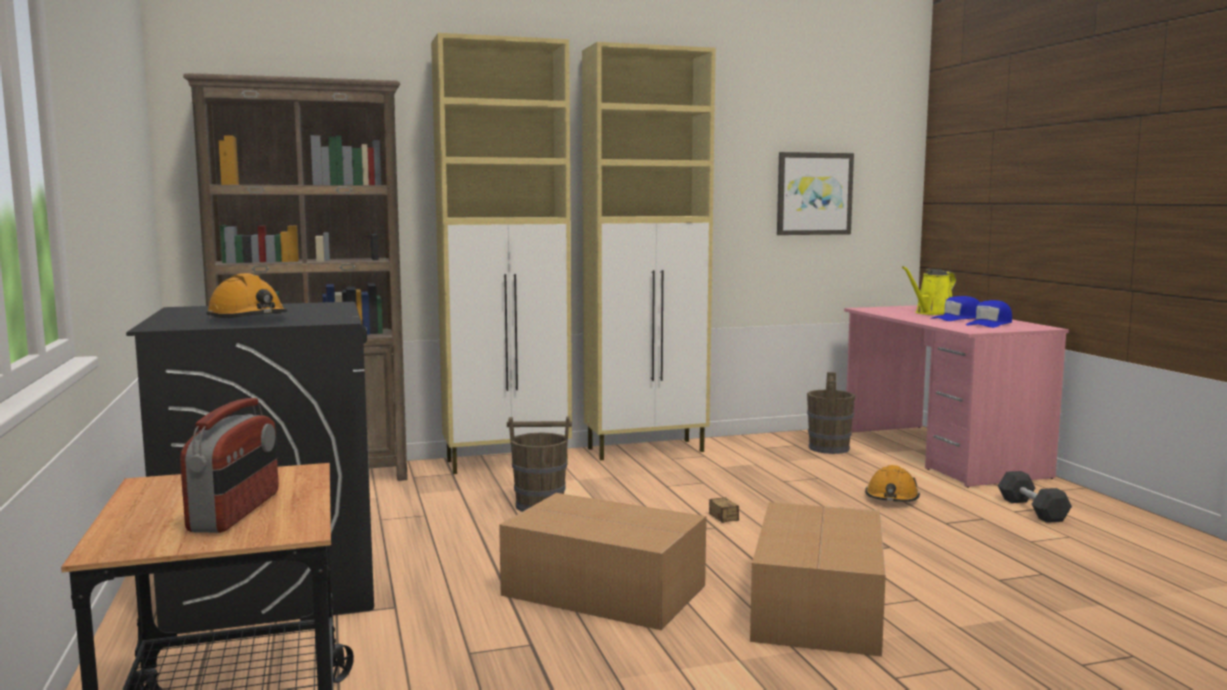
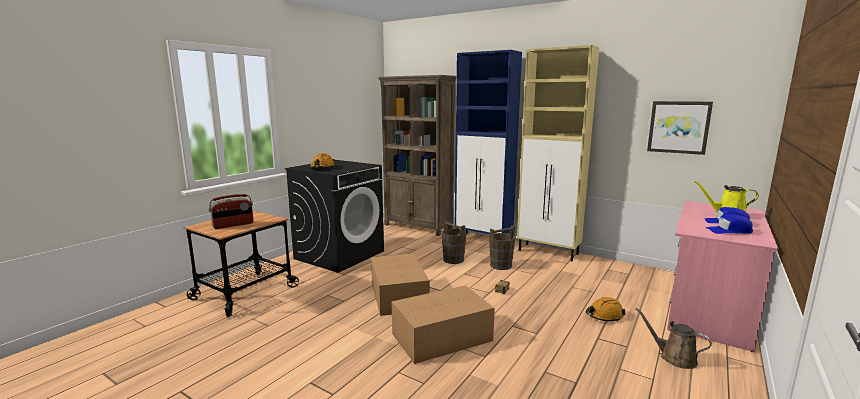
camera: 50 degrees right, 5 degrees up
beige cabinet [431,33,572,474] -> blue cabinet [454,50,522,234]
brown bucket [807,372,855,454] -> brown bucket moved to [489,225,515,270]
black dumbbell [998,471,1072,523] -> brown watering can [635,308,712,369]

